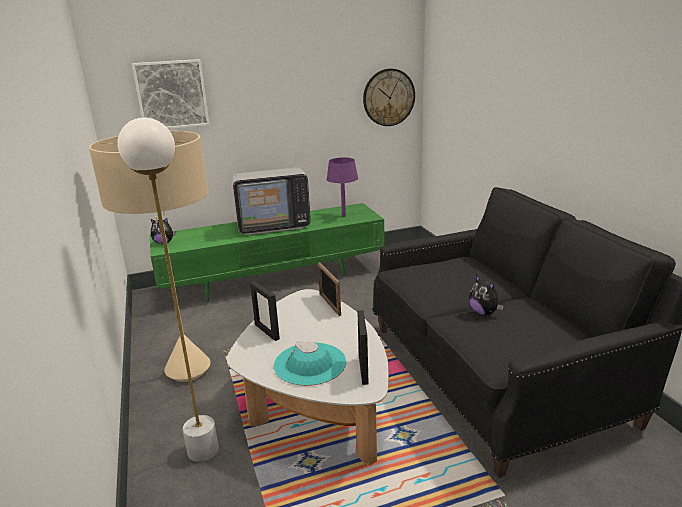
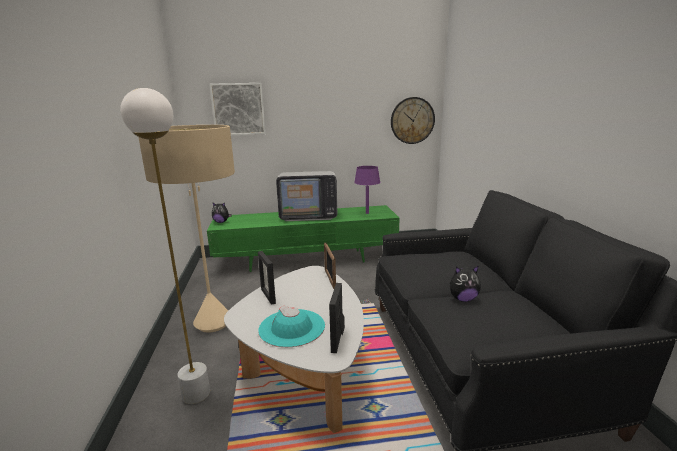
camera: 10 degrees right, 5 degrees down
plush toy [469,275,504,315] -> plush toy turned 75 degrees counterclockwise [450,265,481,302]

